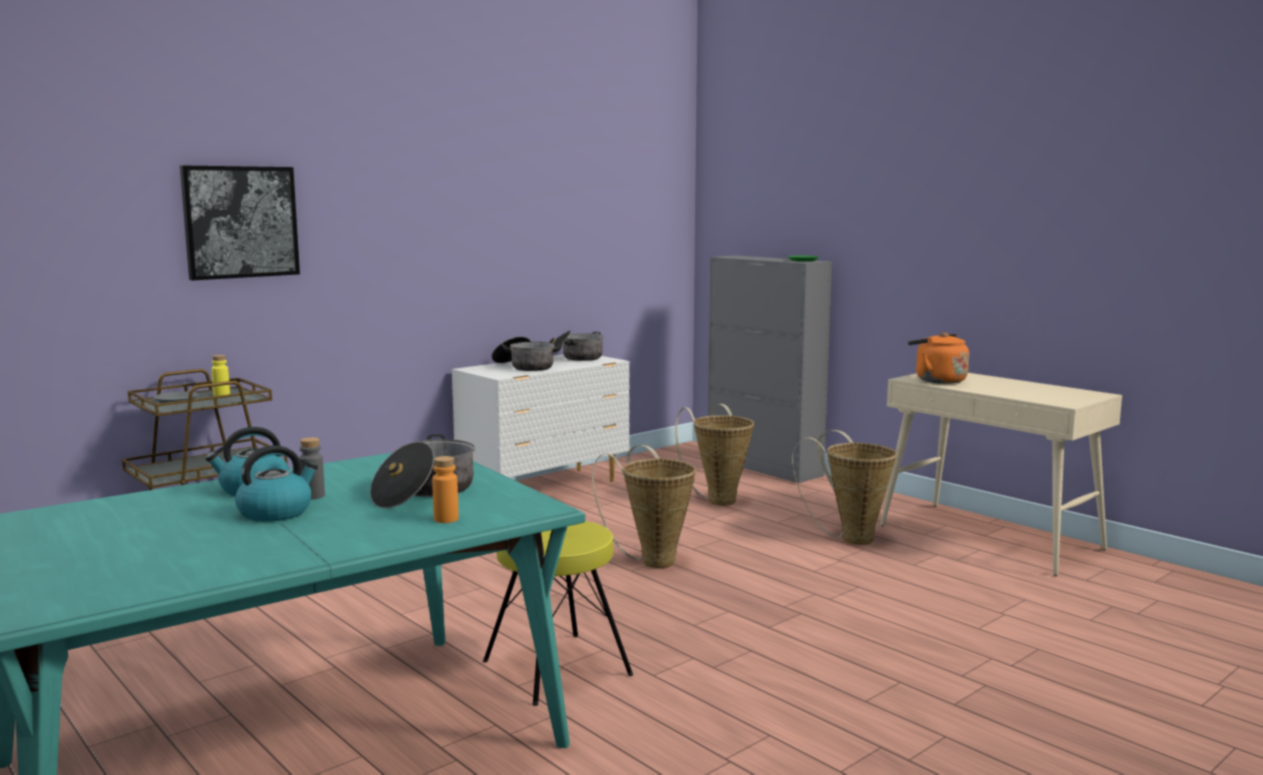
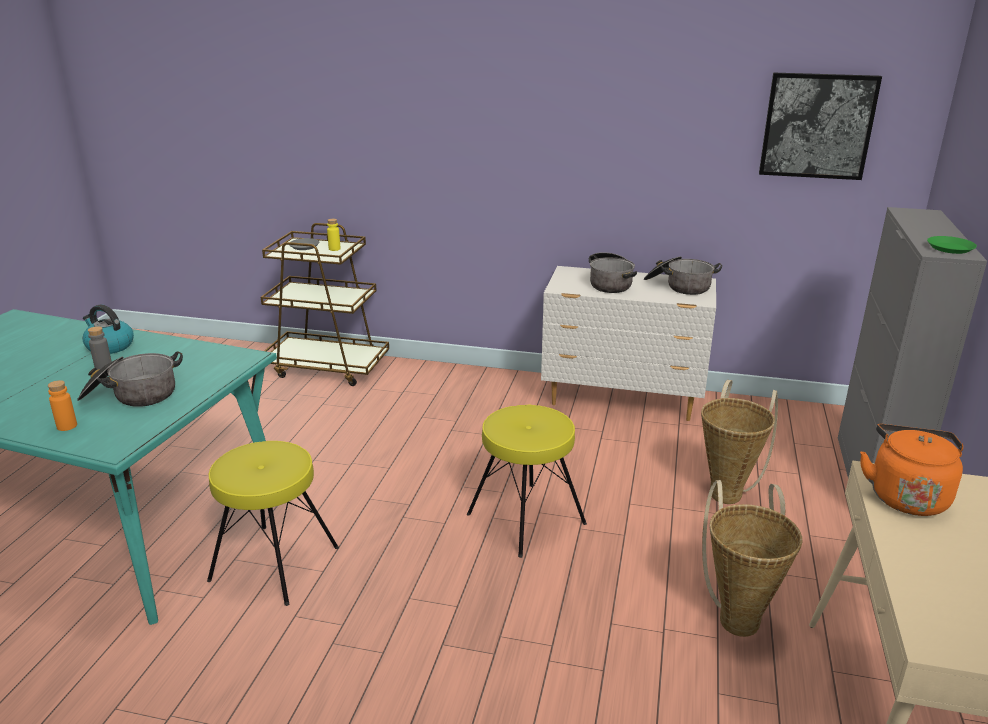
camera: 55 degrees right, 15 degrees up
picture [180,166,300,280] -> picture moved to [759,73,882,180]
kettle [235,445,318,522] -> none
basket [592,445,696,568] -> yellow stool [467,404,587,558]

